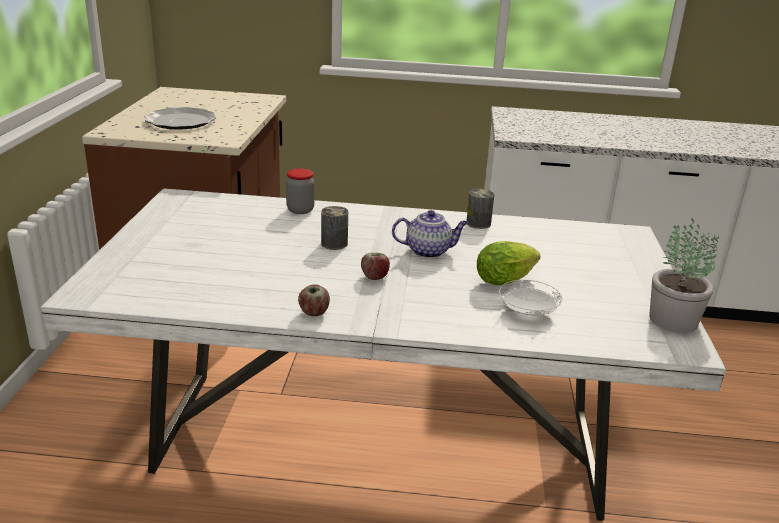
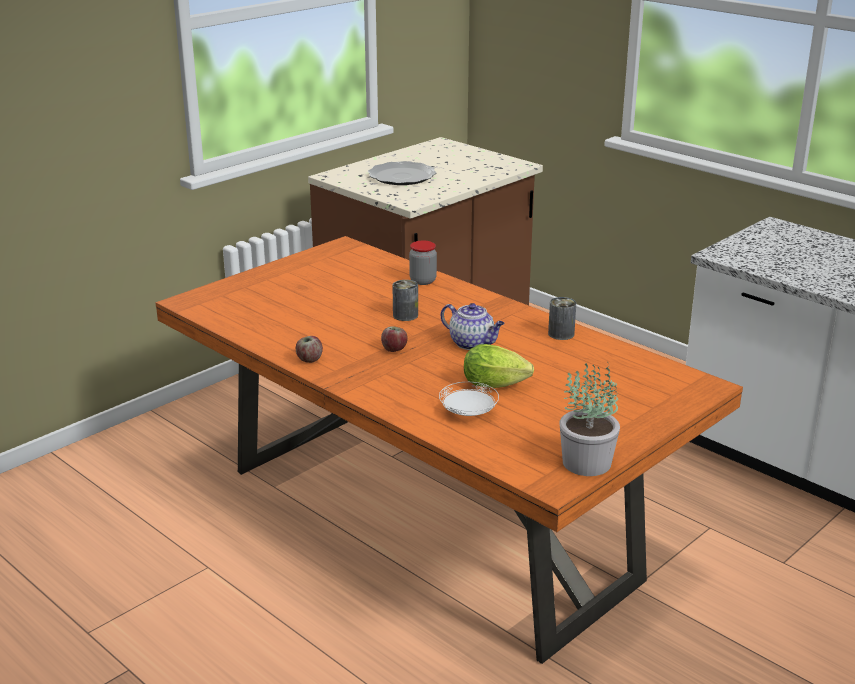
camera: 40 degrees right, 0 degrees up
white dining table [41,188,726,521] -> orange dining table [155,236,743,664]

